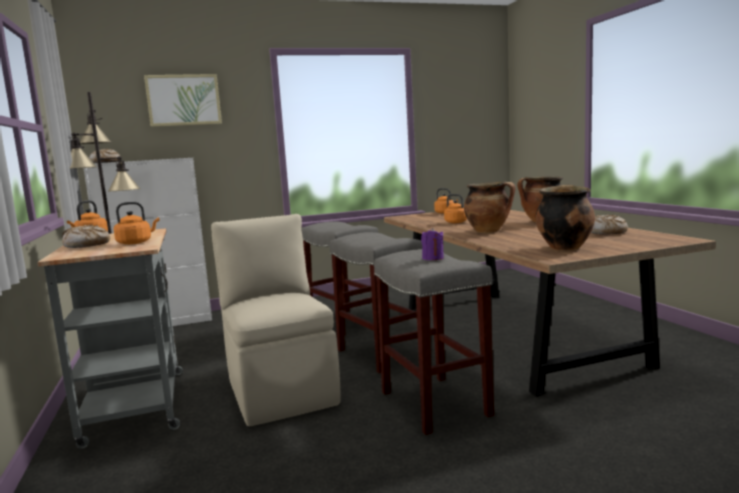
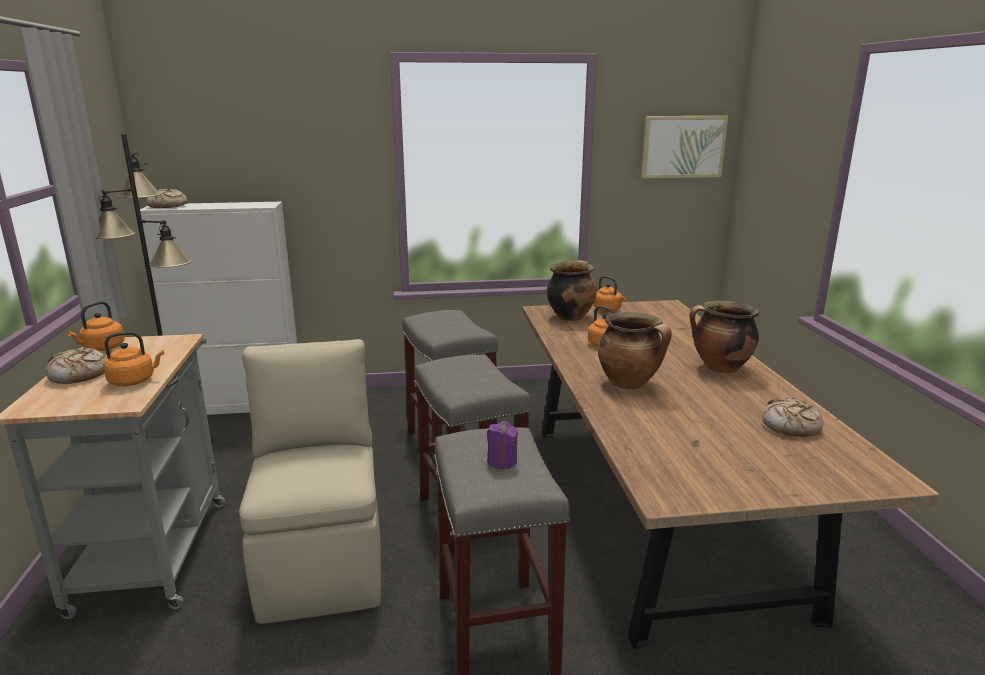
camera: 10 degrees right, 10 degrees up
picture [144,74,222,127] -> picture moved to [641,116,728,179]
cooking pot [536,185,595,251] -> cooking pot moved to [547,260,597,321]

